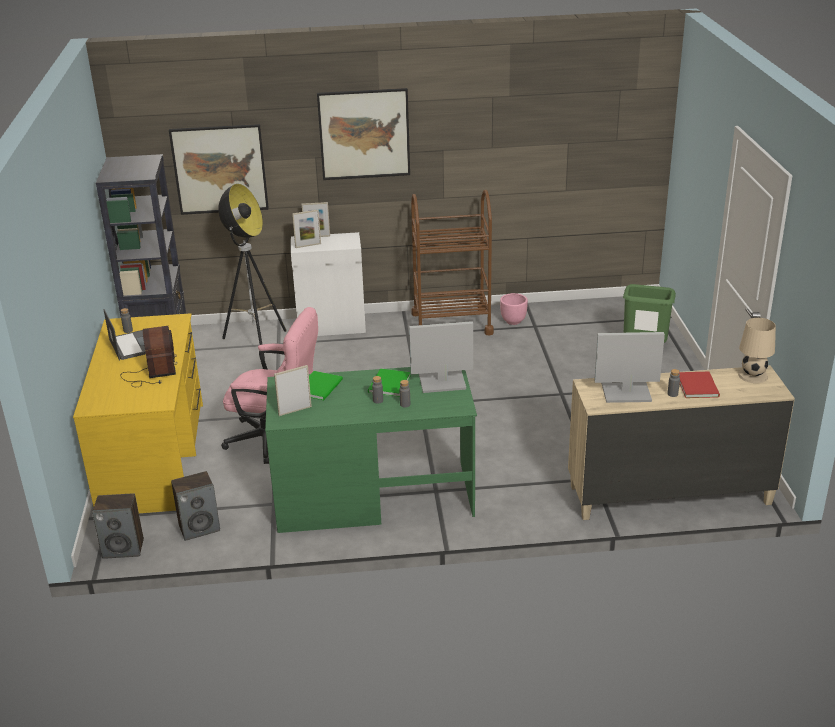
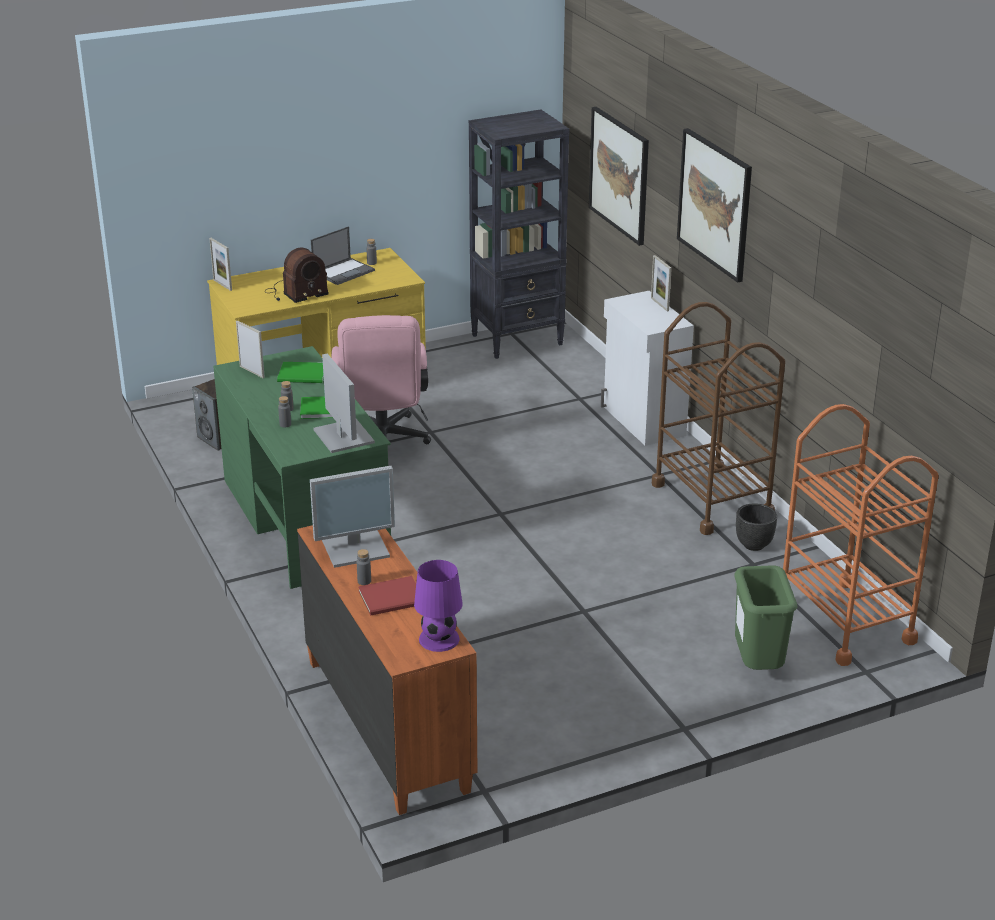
camera: 70 degrees right, 0 degrees up
speaker [92,493,144,559] -> none
floor lamp [218,184,287,359] -> none
picture frame [292,210,321,248] -> picture frame moved to [209,238,232,291]
pink planter [500,293,528,325] -> black planter [736,503,777,551]
beige dresser [568,365,795,520] -> orange dresser [297,525,477,815]
monitor [594,332,665,403] -> monitor turned 90 degrees clockwise [310,466,395,568]
beige table lamp [738,318,776,383] -> purple table lamp [414,560,463,652]
none -> orange cart [783,404,939,666]

